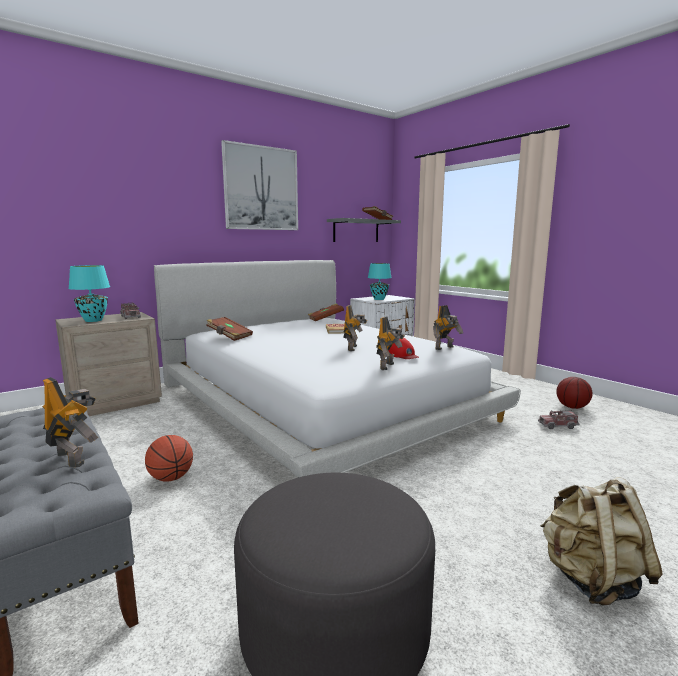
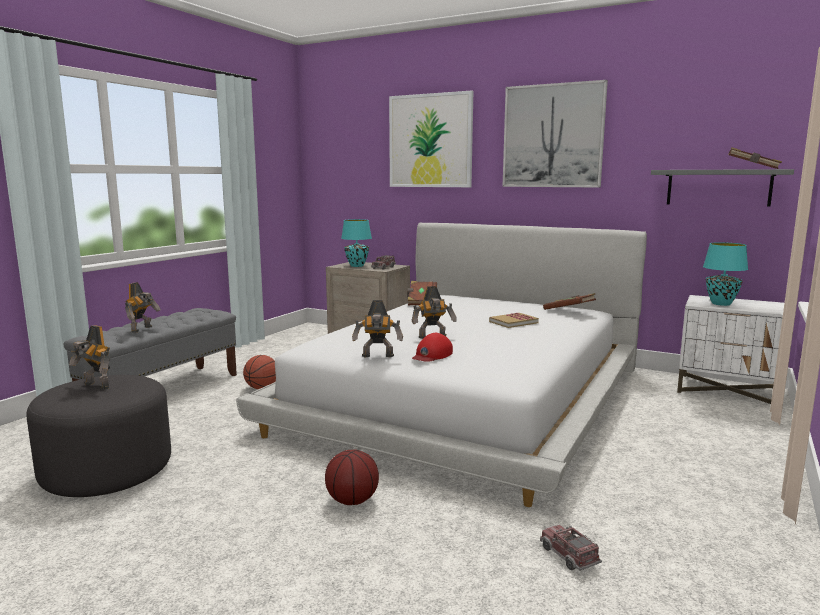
camera: 65 degrees right, 0 degrees up
toy robot [433,305,463,350] -> toy robot moved to [69,325,110,390]
beige backpack [540,477,663,606] -> none
basketball [556,377,592,409] -> basketball moved to [325,449,379,505]
none -> picture [389,90,473,187]

